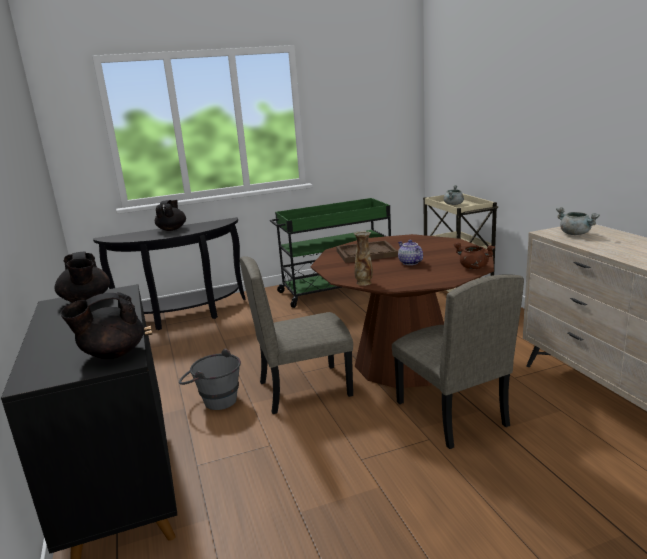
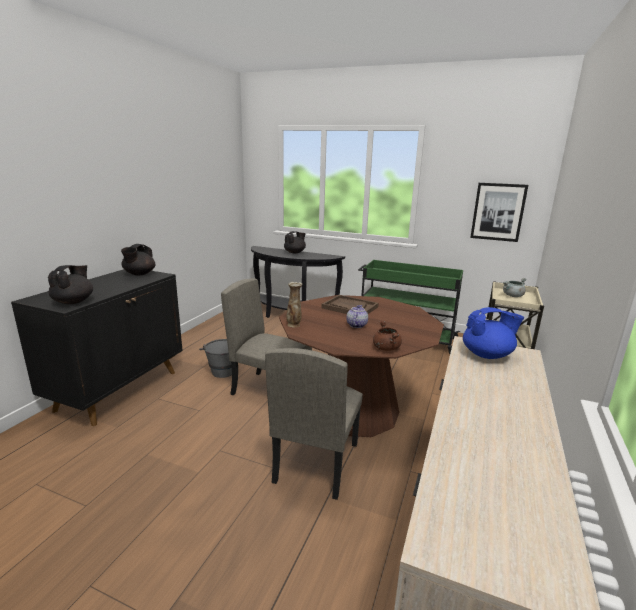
camera: 40 degrees right, 0 degrees up
black teapot [60,292,144,359] -> black teapot turned 90 degrees clockwise [48,265,93,304]
grey cooking pot [556,207,600,235] -> blue teapot [463,307,524,359]
none -> picture [470,183,528,242]

